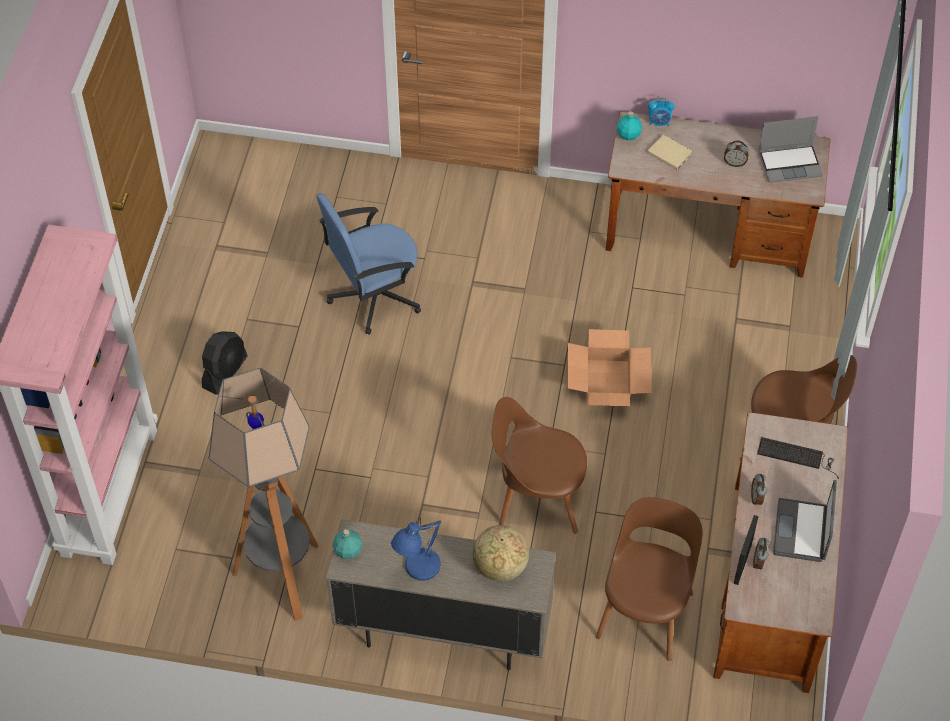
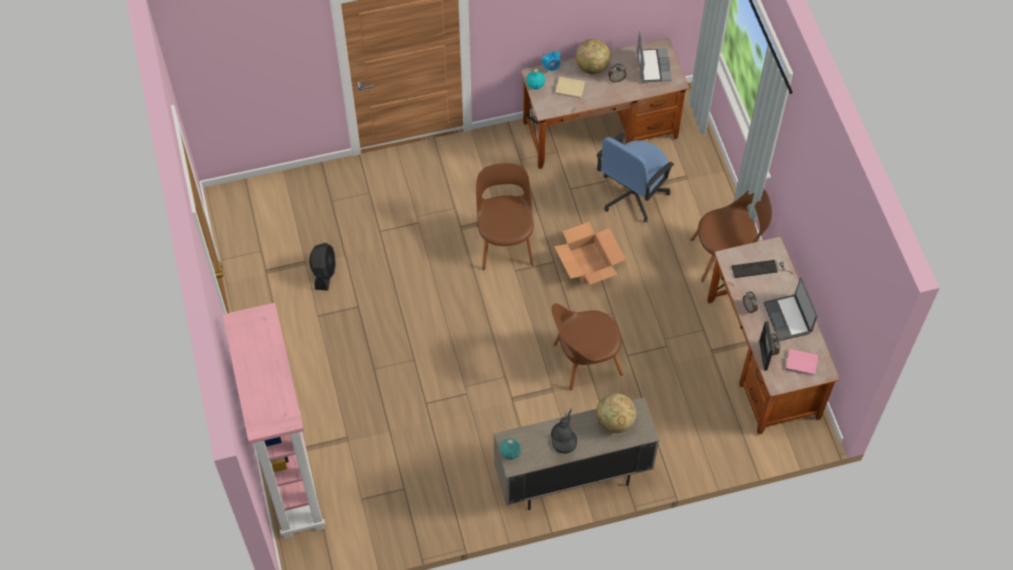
camera: 25 degrees left, 5 degrees up
black fan [202,331,248,395] -> black fan moved to [309,243,336,290]
floor lamp [209,368,319,621] -> none
blue office chair [317,193,421,335] -> blue office chair moved to [597,133,674,223]
blue table lamp [391,517,441,581] -> grey table lamp [551,409,577,454]
brown chair [596,497,703,661] -> brown chair moved to [476,163,534,270]
laptop [758,116,823,183] -> laptop turned 60 degrees counterclockwise [637,31,672,83]
none -> globe [576,39,611,74]
none -> pink book [786,349,818,376]

